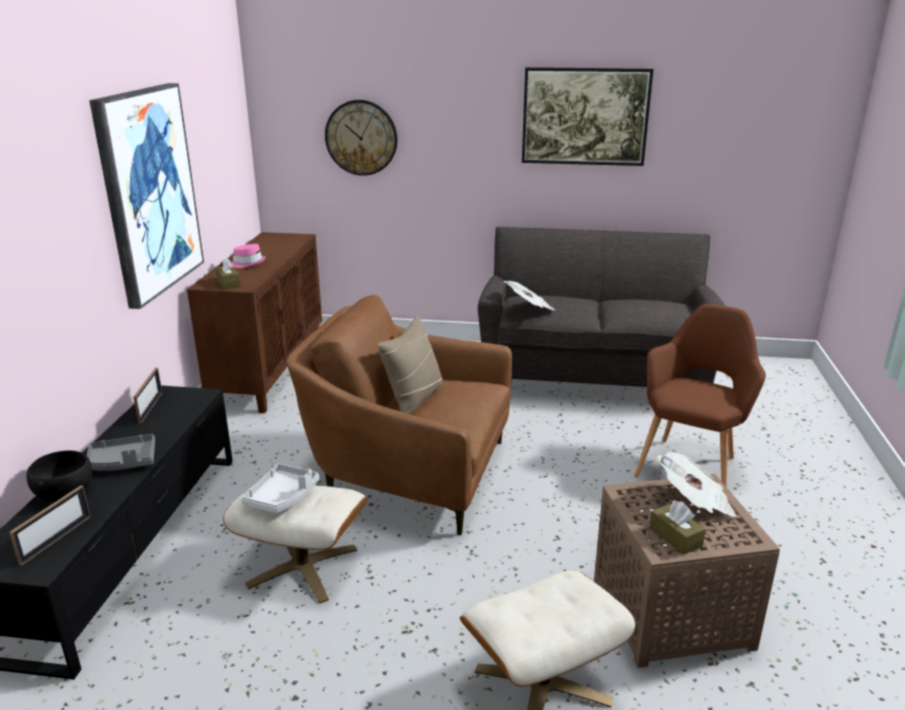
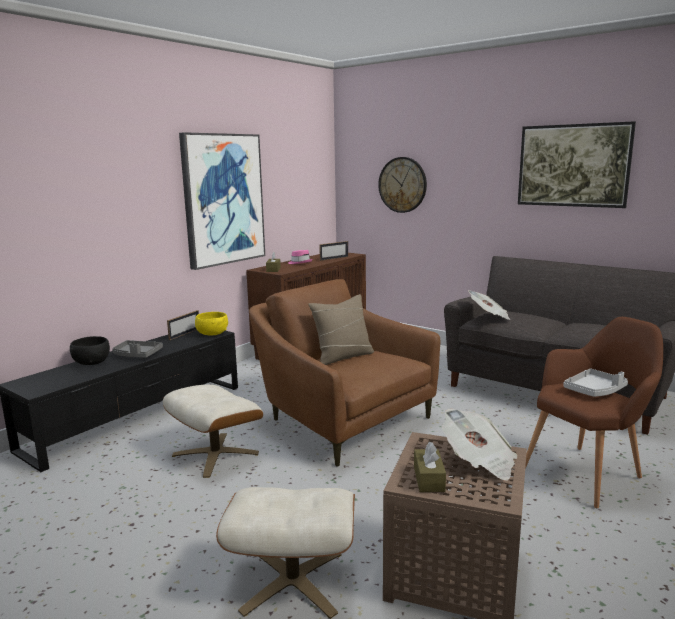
camera: 30 degrees right, 10 degrees down
picture frame [9,485,91,566] -> picture frame moved to [319,241,348,261]
grey tray [241,464,320,513] -> grey tray moved to [563,368,628,397]
none -> yellow bowl [195,312,228,336]

